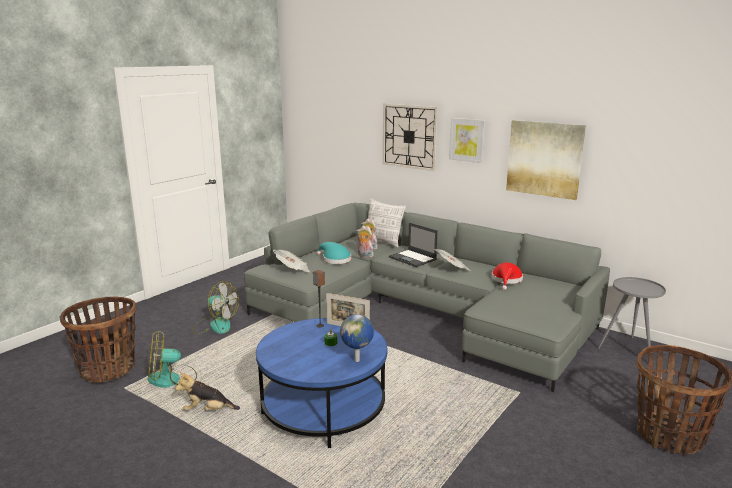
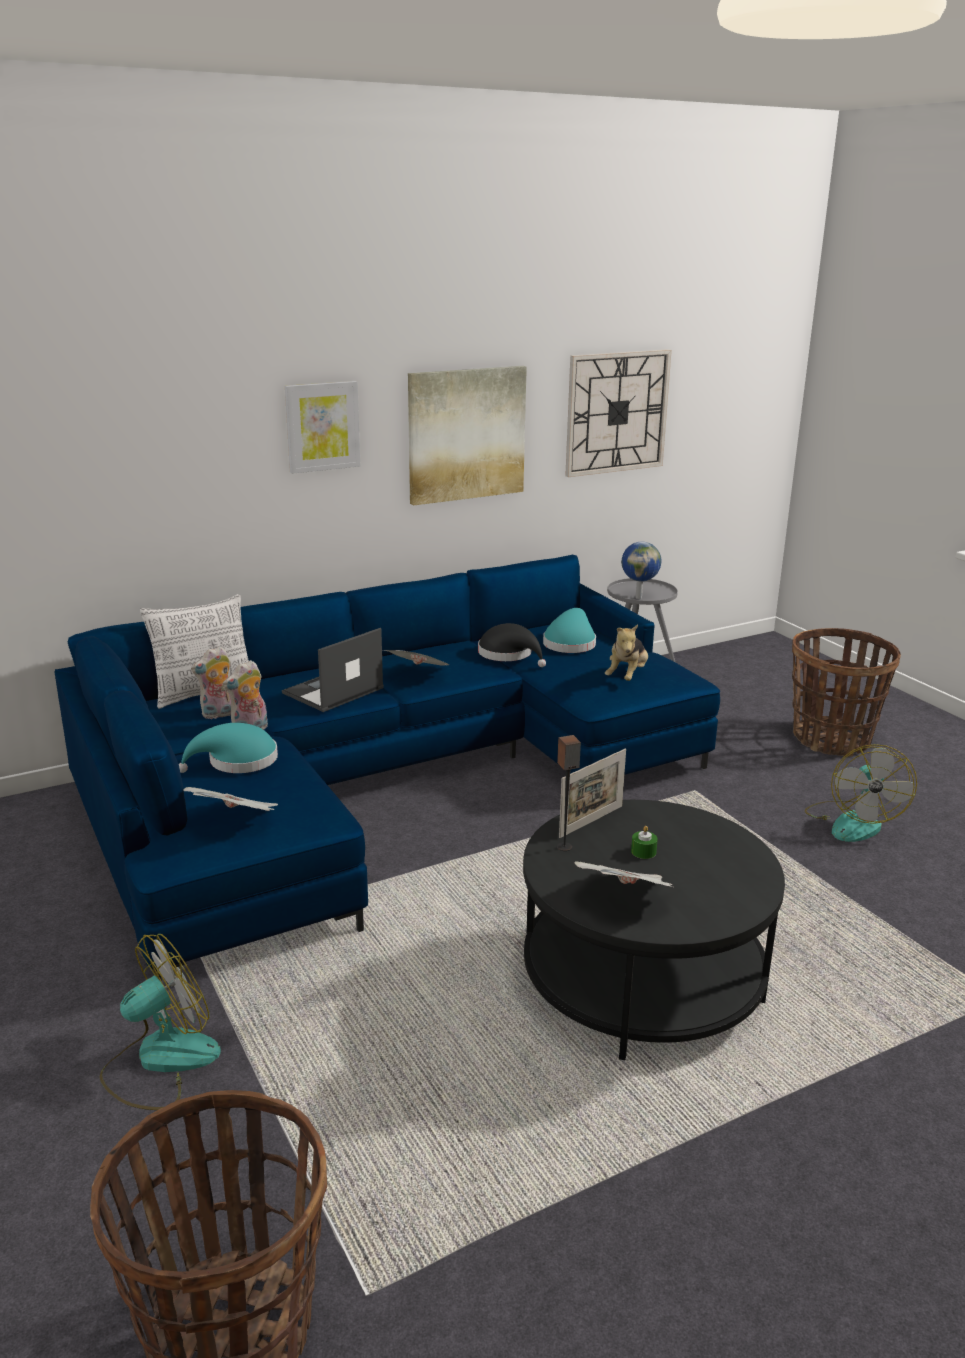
camera: 65 degrees left, 5 degrees up
fan [148,331,197,388] -> fan moved to [805,744,917,842]
plush toy [175,372,240,410] -> plush toy moved to [605,624,648,681]
grey sofa [244,203,610,392] -> blue sofa [54,555,720,981]
blue coffee table [256,318,387,448] -> black coffee table [523,800,785,1060]
globe [340,314,374,362] -> globe moved to [622,542,661,599]
wall clock [383,104,438,171] -> wall clock moved to [565,349,672,477]
laptop [389,223,438,267] -> laptop turned 150 degrees clockwise [282,628,384,712]
red hat [492,262,523,290] -> black hat [478,623,546,667]
none -> turquoise hat [543,608,596,653]
none -> newspaper [574,862,675,888]

